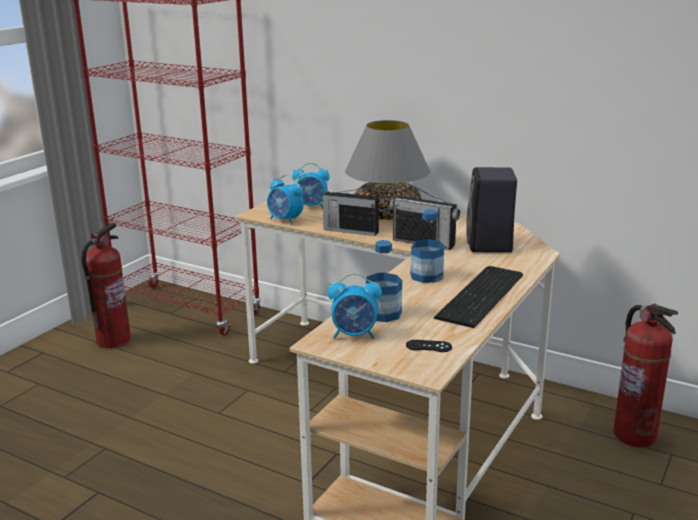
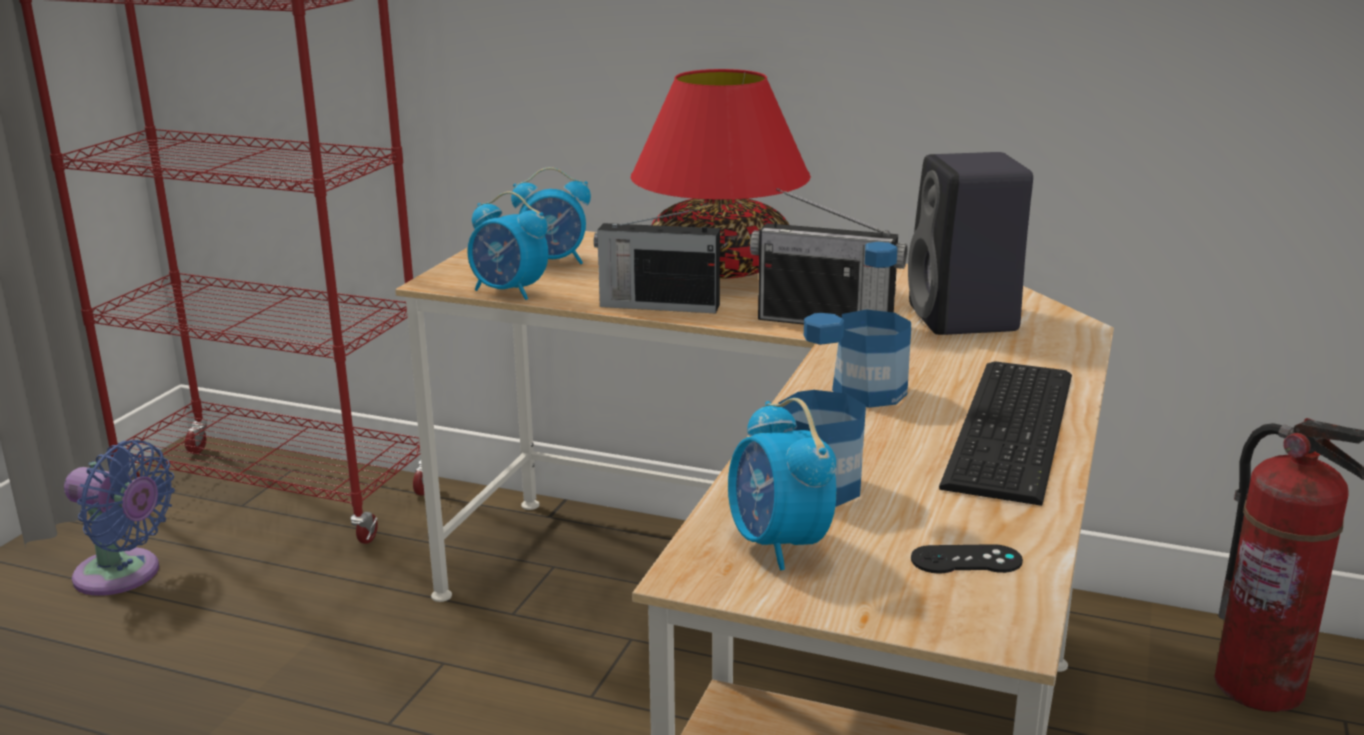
camera: 10 degrees left, 0 degrees up
fire extinguisher [81,222,131,348] -> blue fan [64,440,175,596]
alarm clock [328,273,382,339] -> alarm clock turned 75 degrees clockwise [728,398,837,571]
grey table lamp [345,120,430,220] -> red table lamp [631,69,811,279]

